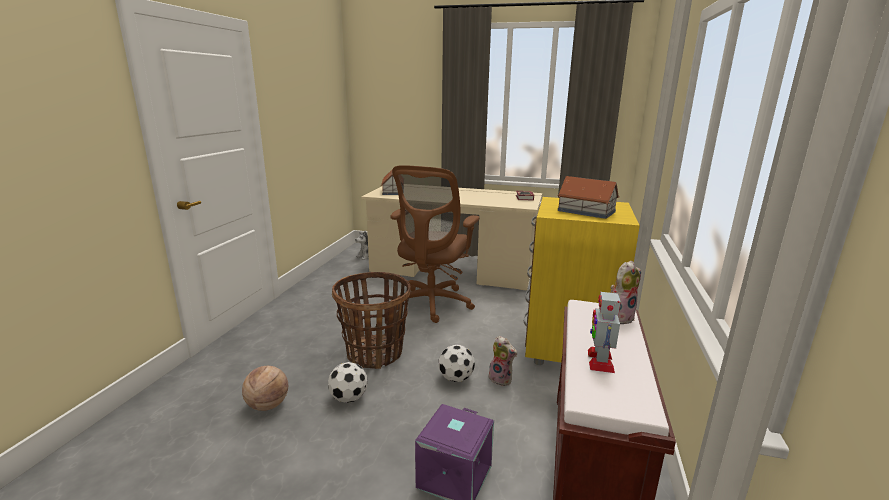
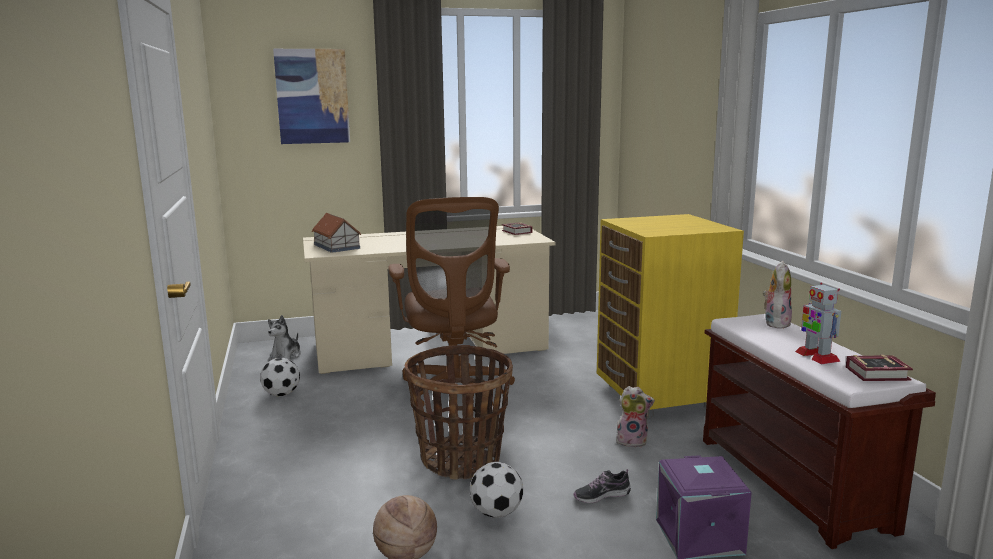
camera: 30 degrees left, 5 degrees down
football [439,345,475,382] -> football moved to [260,358,300,396]
toy house [557,176,620,219] -> none
none -> picture [273,49,350,144]
none -> shoe [573,469,631,503]
none -> book [846,355,913,381]

